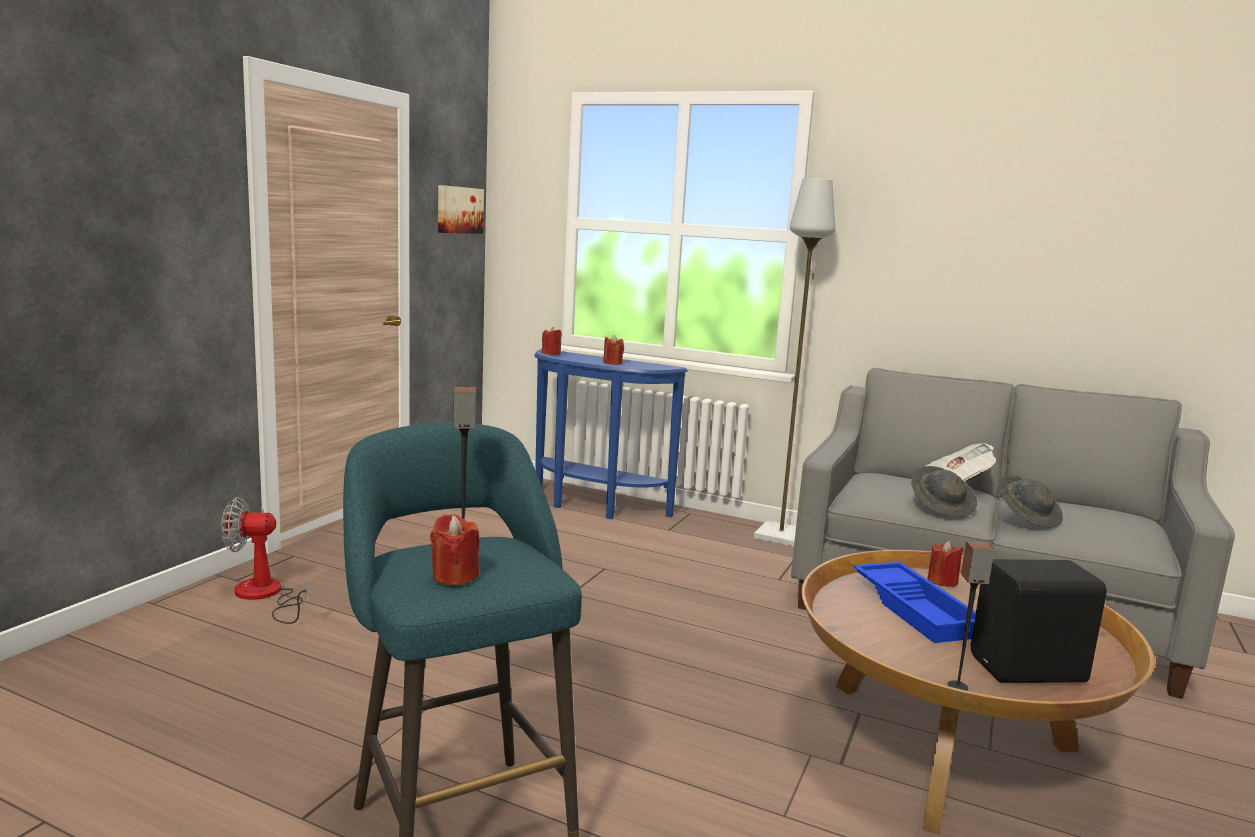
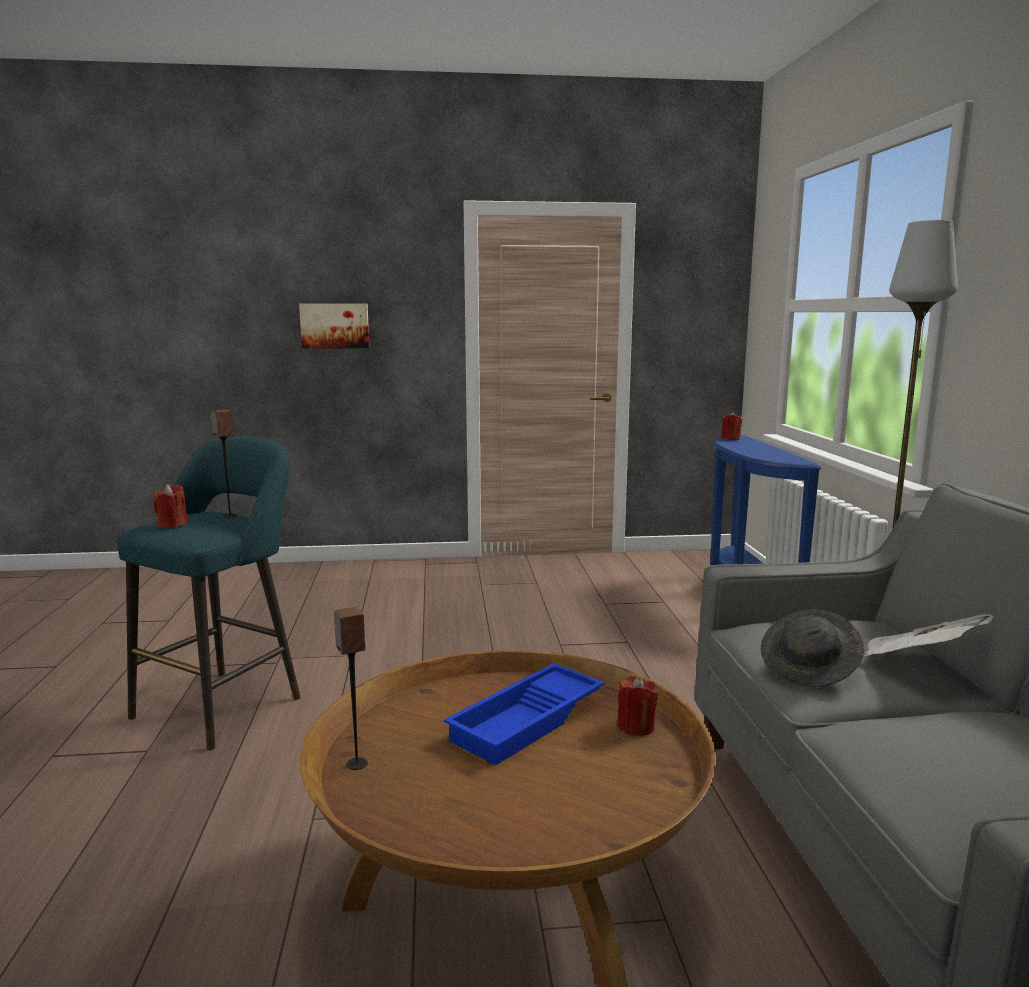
camera: 60 degrees right, 0 degrees up
fan [221,497,310,624] -> none
picture [438,185,484,234] -> picture moved to [299,304,369,348]
red candle [603,335,624,365] -> none
black speaker [971,559,1107,683] -> none
grey hat [998,475,1063,528] -> none

